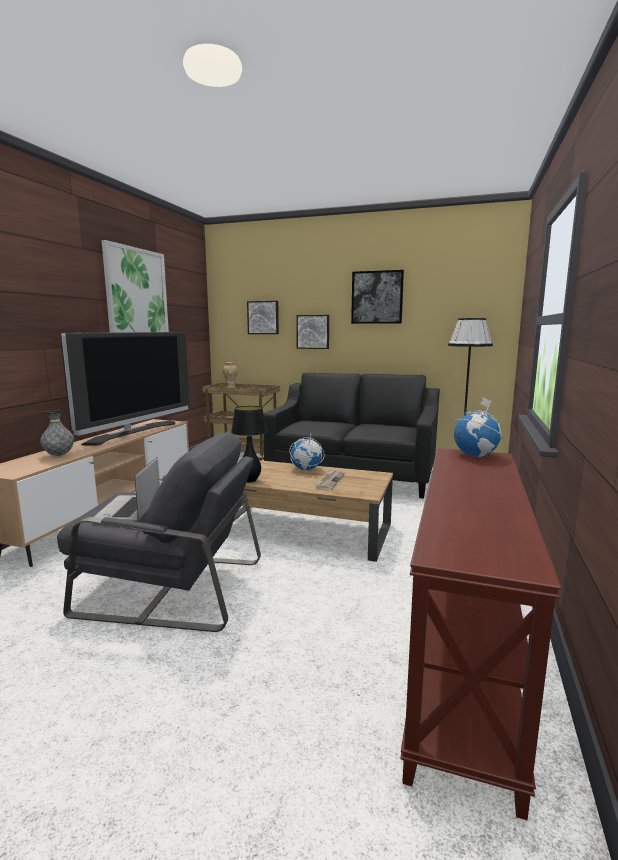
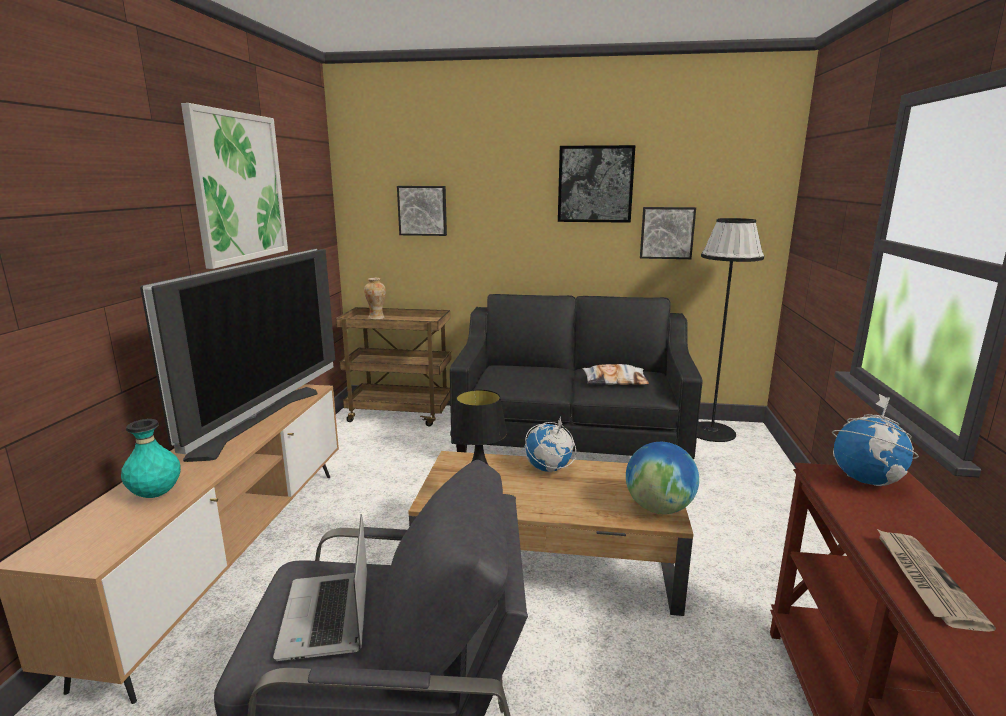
camera: 10 degrees left, 5 degrees up
grey vase [40,410,74,456] -> turquoise vase [121,419,181,498]
picture [296,315,329,349] -> picture moved to [640,207,696,259]
newspaper [314,468,345,490] -> newspaper moved to [877,529,996,632]
none -> pillow [582,364,649,385]
none -> globe [626,442,699,514]

